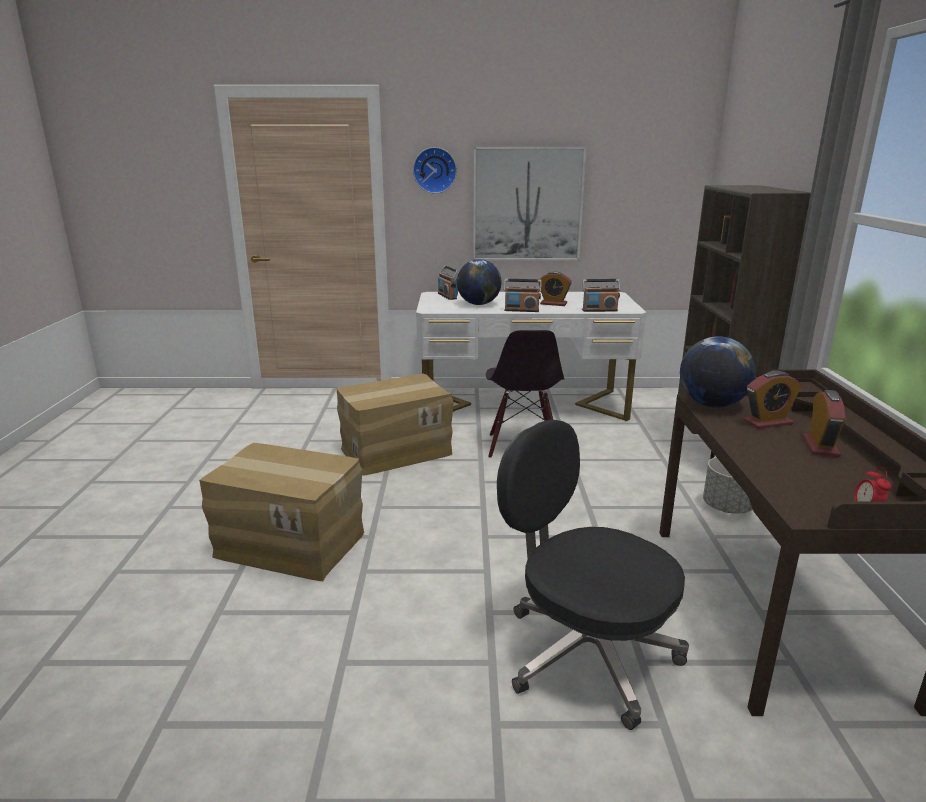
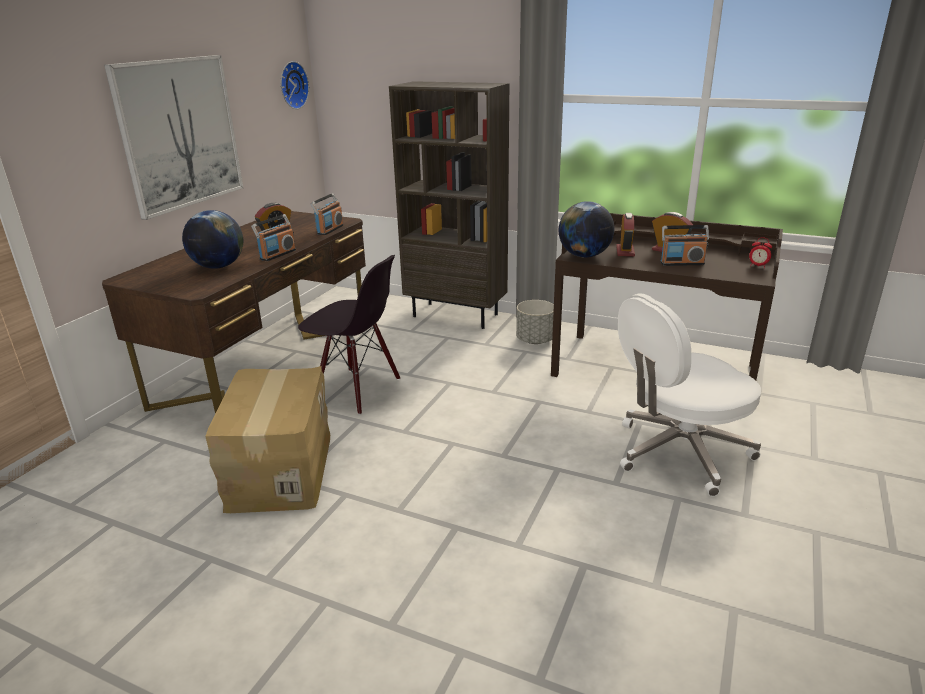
camera: 65 degrees left, 5 degrees up
cardboard box [199,443,364,581] -> none
wall clock [413,147,457,194] -> wall clock moved to [281,61,309,109]
white desk [416,292,646,421] -> brown desk [102,211,366,414]
radio [438,265,459,300] -> radio moved to [660,225,709,266]
black office chair [497,419,689,730] -> white office chair [618,293,762,496]

